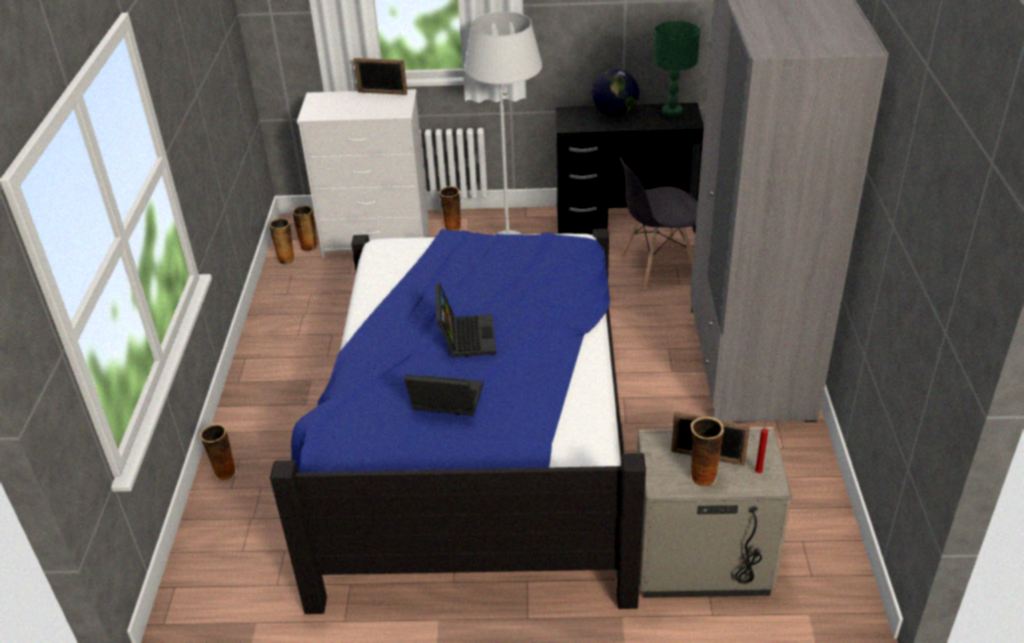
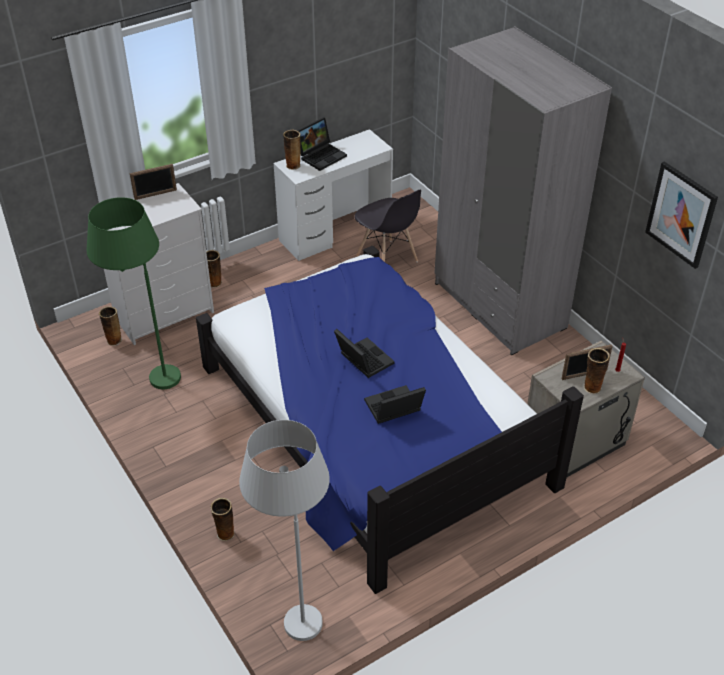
camera: 35 degrees left, 5 degrees up
vase [269,218,295,265] -> vase moved to [283,130,301,170]
white floor lamp [464,11,542,235] -> white floor lamp moved to [239,420,330,641]
black desk [556,103,704,235] -> white desk [274,129,393,261]
globe [592,69,639,117] -> laptop [297,117,347,171]
grey chair [619,156,698,289] -> grey chair turned 75 degrees counterclockwise [354,189,421,262]
green table lamp [653,21,700,117] -> none
none -> green floor lamp [87,197,181,389]
none -> picture [645,162,718,269]

